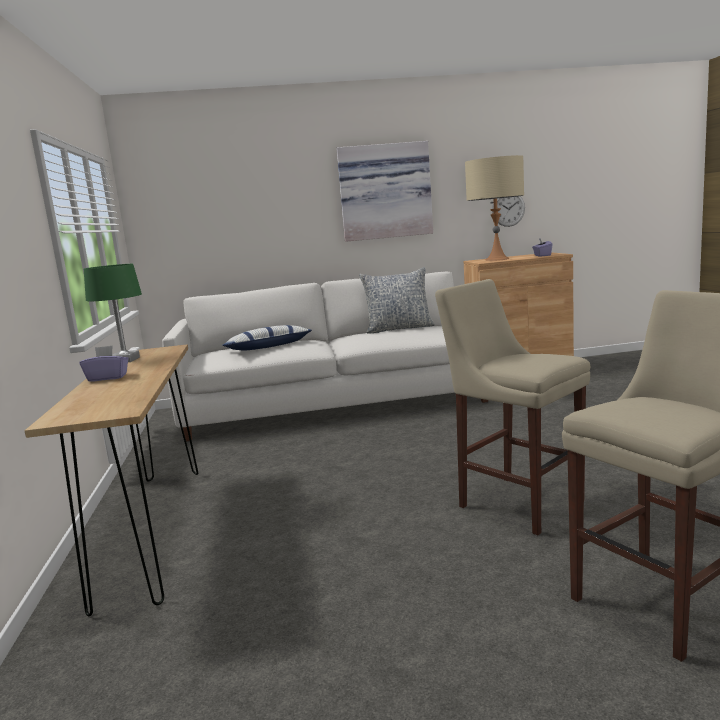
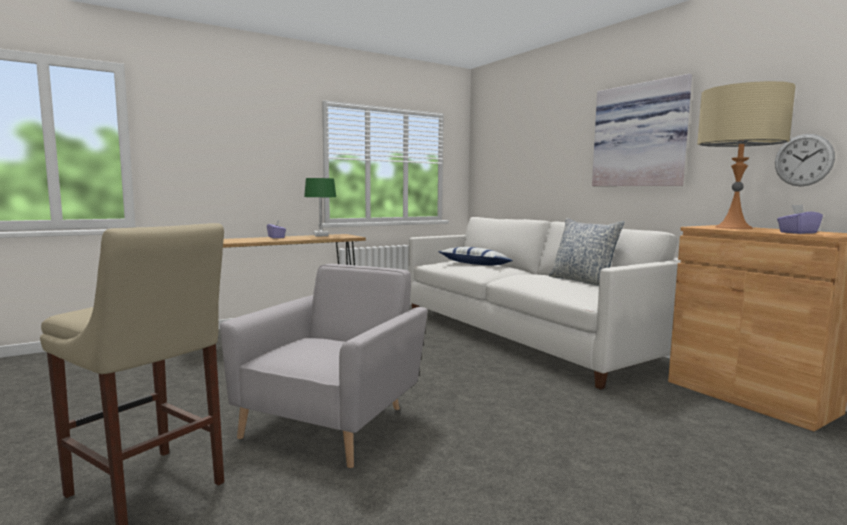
camera: 65 degrees right, 5 degrees down
beige stool [435,279,590,535] -> grey armchair [220,264,428,468]

